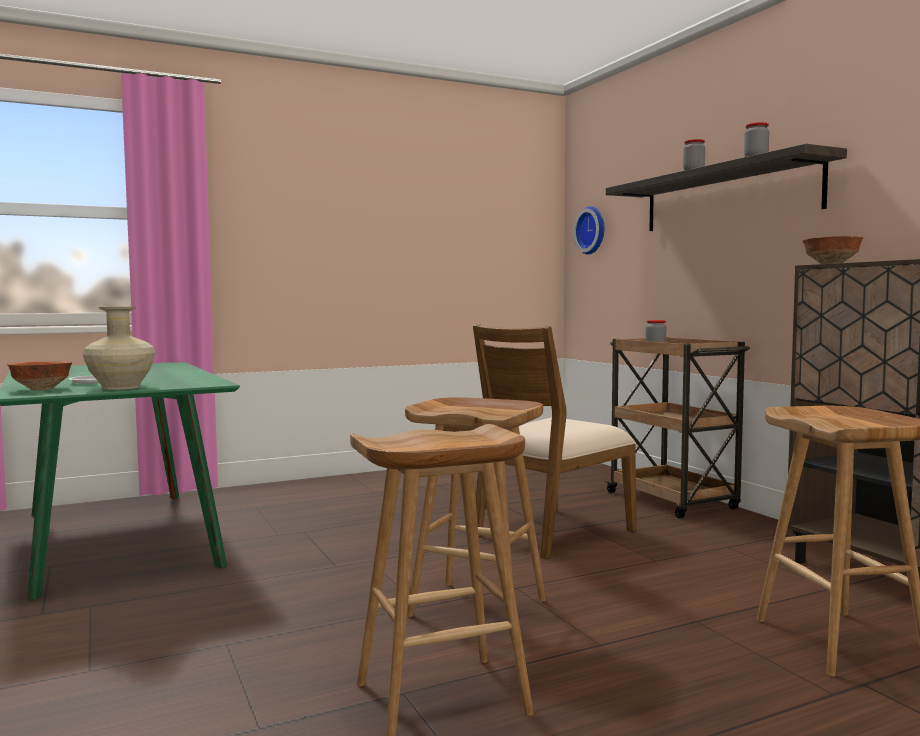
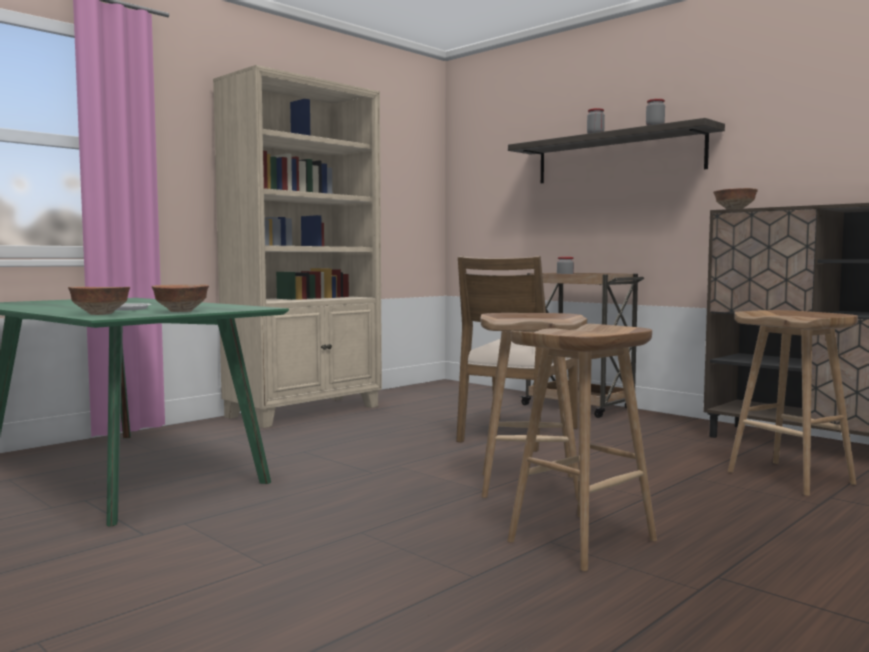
camera: 20 degrees left, 0 degrees up
beige vase [83,307,155,390] -> bowl [152,284,209,312]
wall clock [573,206,605,255] -> none
none -> beige bookcase [213,65,382,428]

